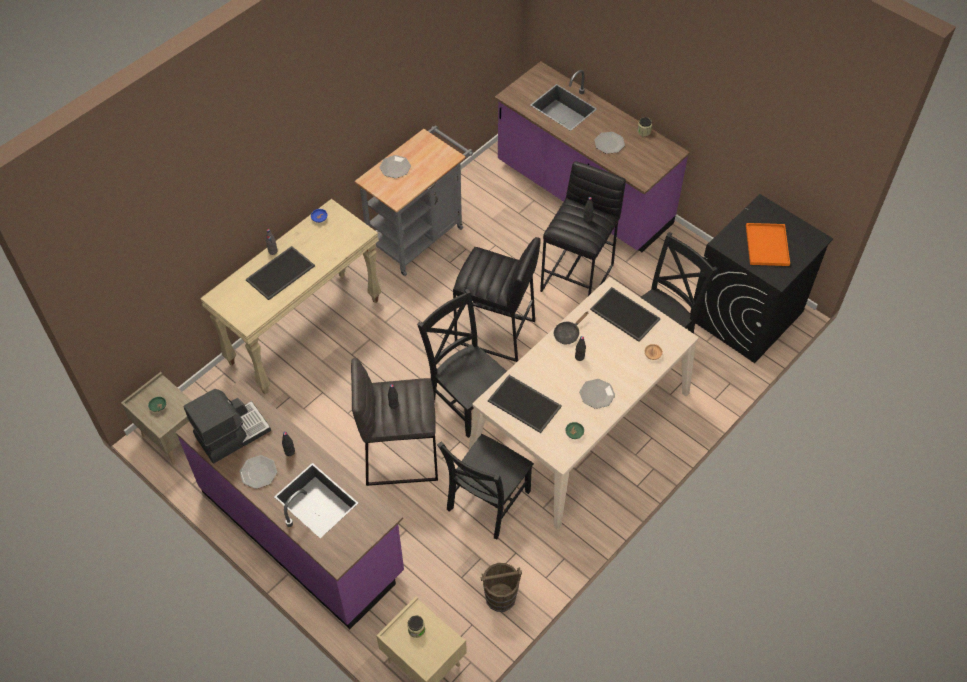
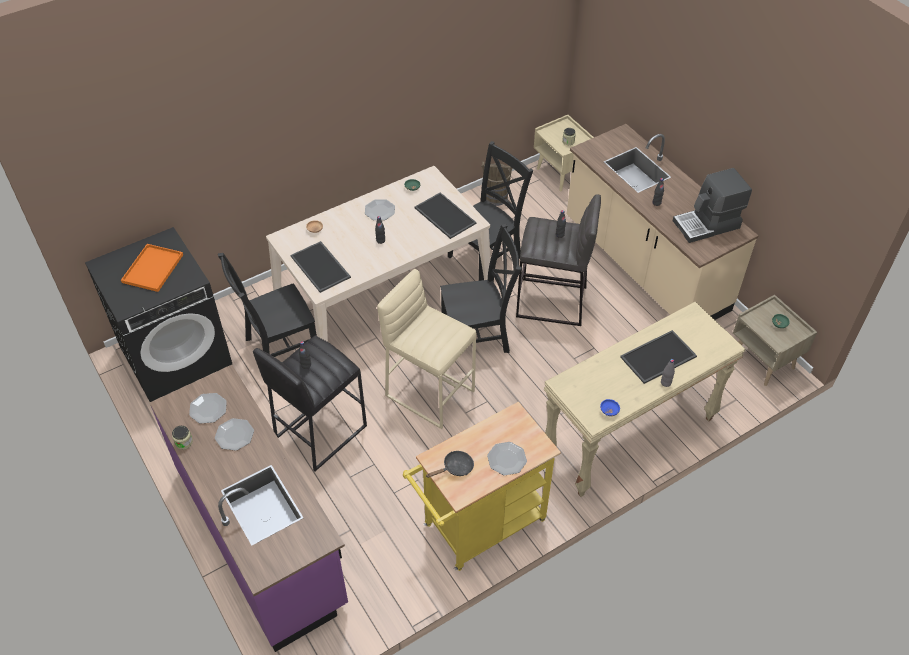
camera: 165 degrees left, 5 degrees down
purple counter [176,379,404,629] -> beige counter [567,124,759,320]
plate [240,455,277,489] -> plate moved to [189,393,227,424]
grey cart [355,126,473,276] -> yellow cart [403,402,561,571]
black chair [417,289,507,438] -> black chair turned 75 degrees counterclockwise [440,224,522,353]
black stool [453,237,541,362] -> beige stool [377,269,476,429]
black frying pan [554,311,589,344] -> black frying pan moved to [426,451,474,478]

